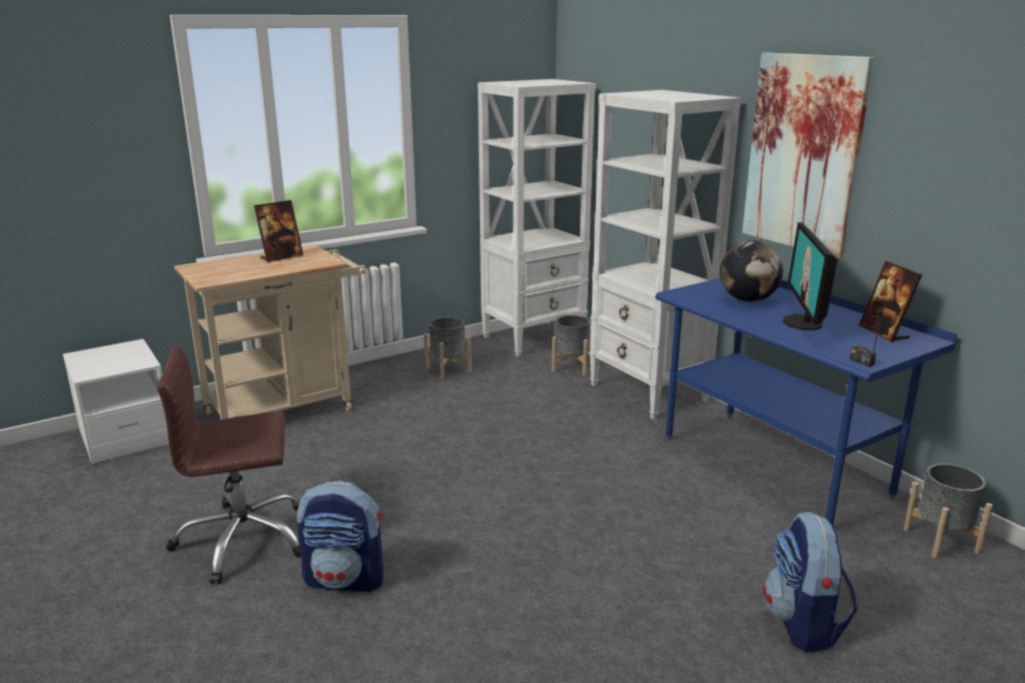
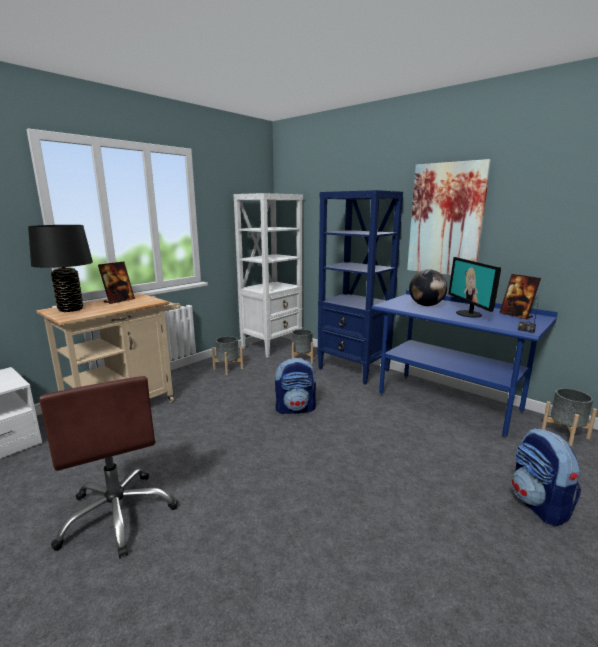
camera: 15 degrees left, 5 degrees down
brown office chair [157,346,301,584] -> brown office chair turned 90 degrees counterclockwise [39,376,178,558]
backpack [297,480,384,593] -> backpack moved to [275,358,316,414]
white bookcase [589,90,741,420] -> blue bookcase [317,190,403,385]
none -> black table lamp [28,225,93,312]

